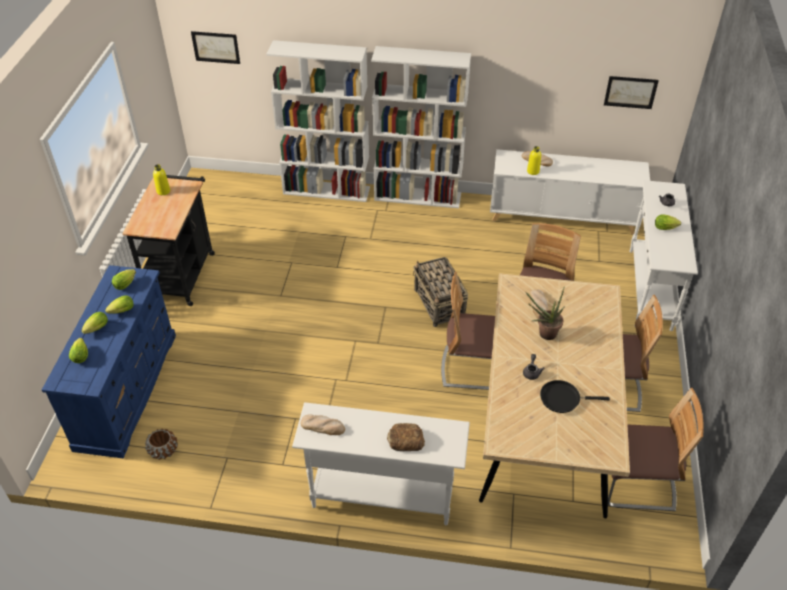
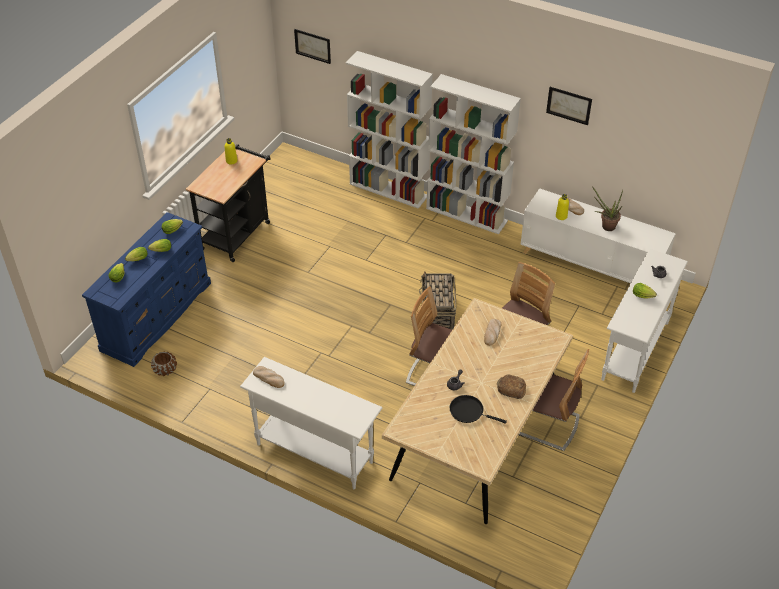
camera: 20 degrees right, 0 degrees up
bread [387,423,425,451] -> bread moved to [497,374,526,399]
potted plant [526,288,565,340] -> potted plant moved to [592,186,623,231]
picture [604,76,659,109] -> picture moved to [546,87,592,125]
chair [608,388,704,511] -> none

